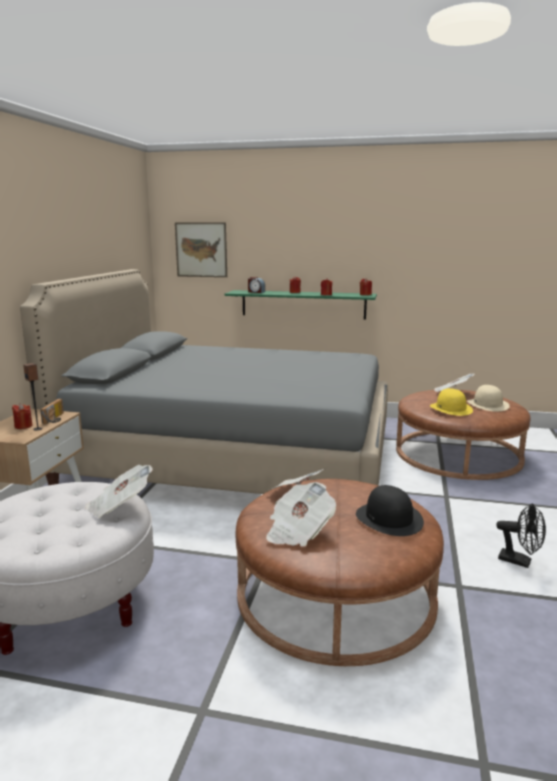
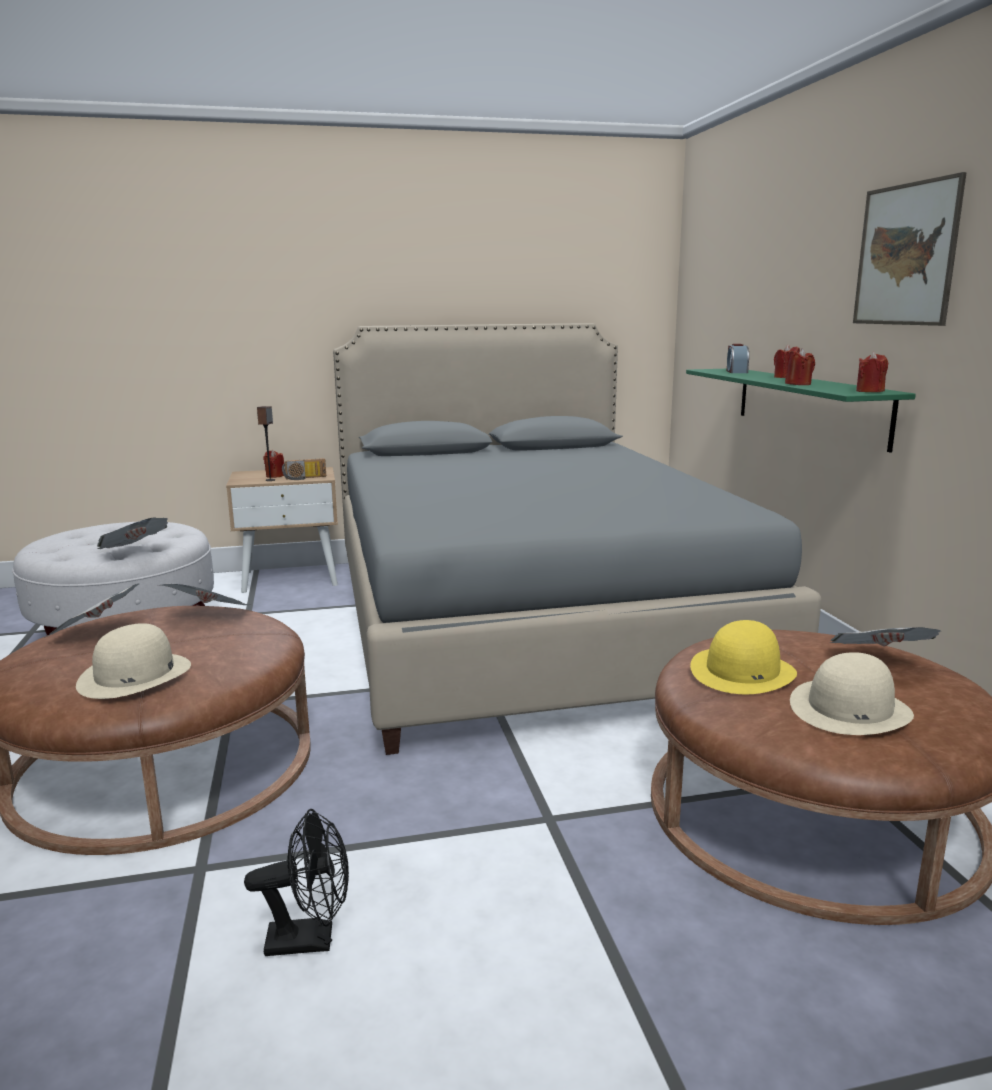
camera: 65 degrees right, 0 degrees up
picture [175,223,227,277] -> picture moved to [853,172,967,326]
black hat [356,485,424,536] -> beige hat [76,623,191,699]
black fan [496,503,546,568] -> black fan turned 105 degrees counterclockwise [244,809,349,956]

